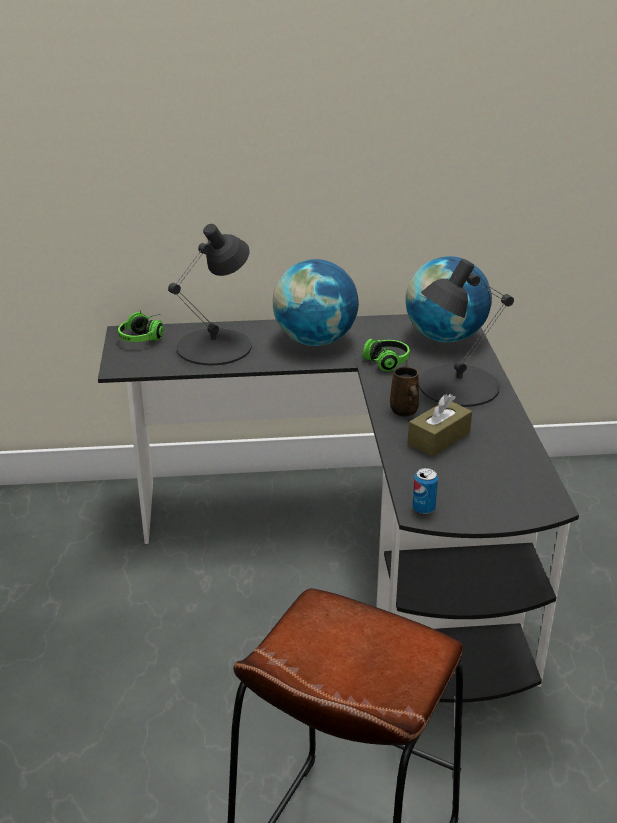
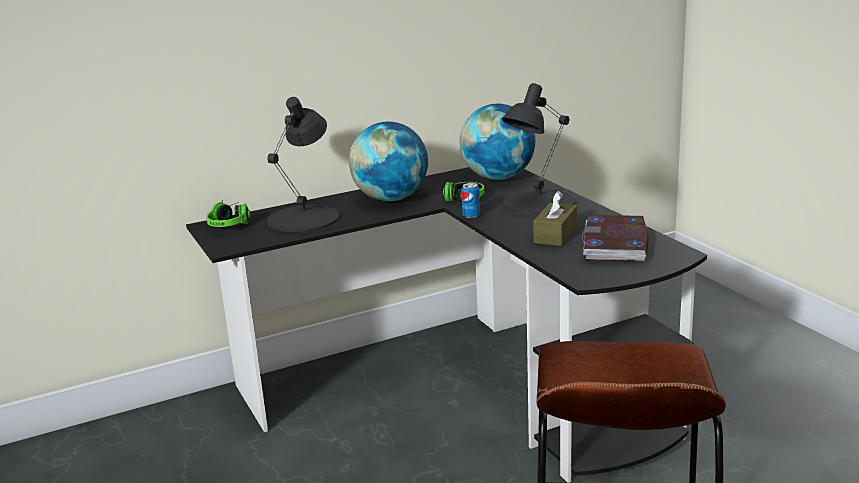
camera: 20 degrees left, 10 degrees down
brown mug [390,366,419,417] -> none
can [412,468,438,514] -> can moved to [462,183,480,218]
none -> book [582,215,649,262]

